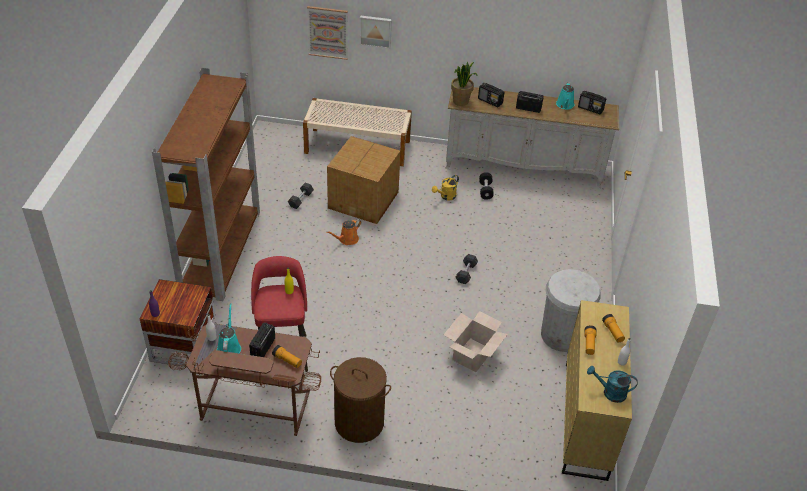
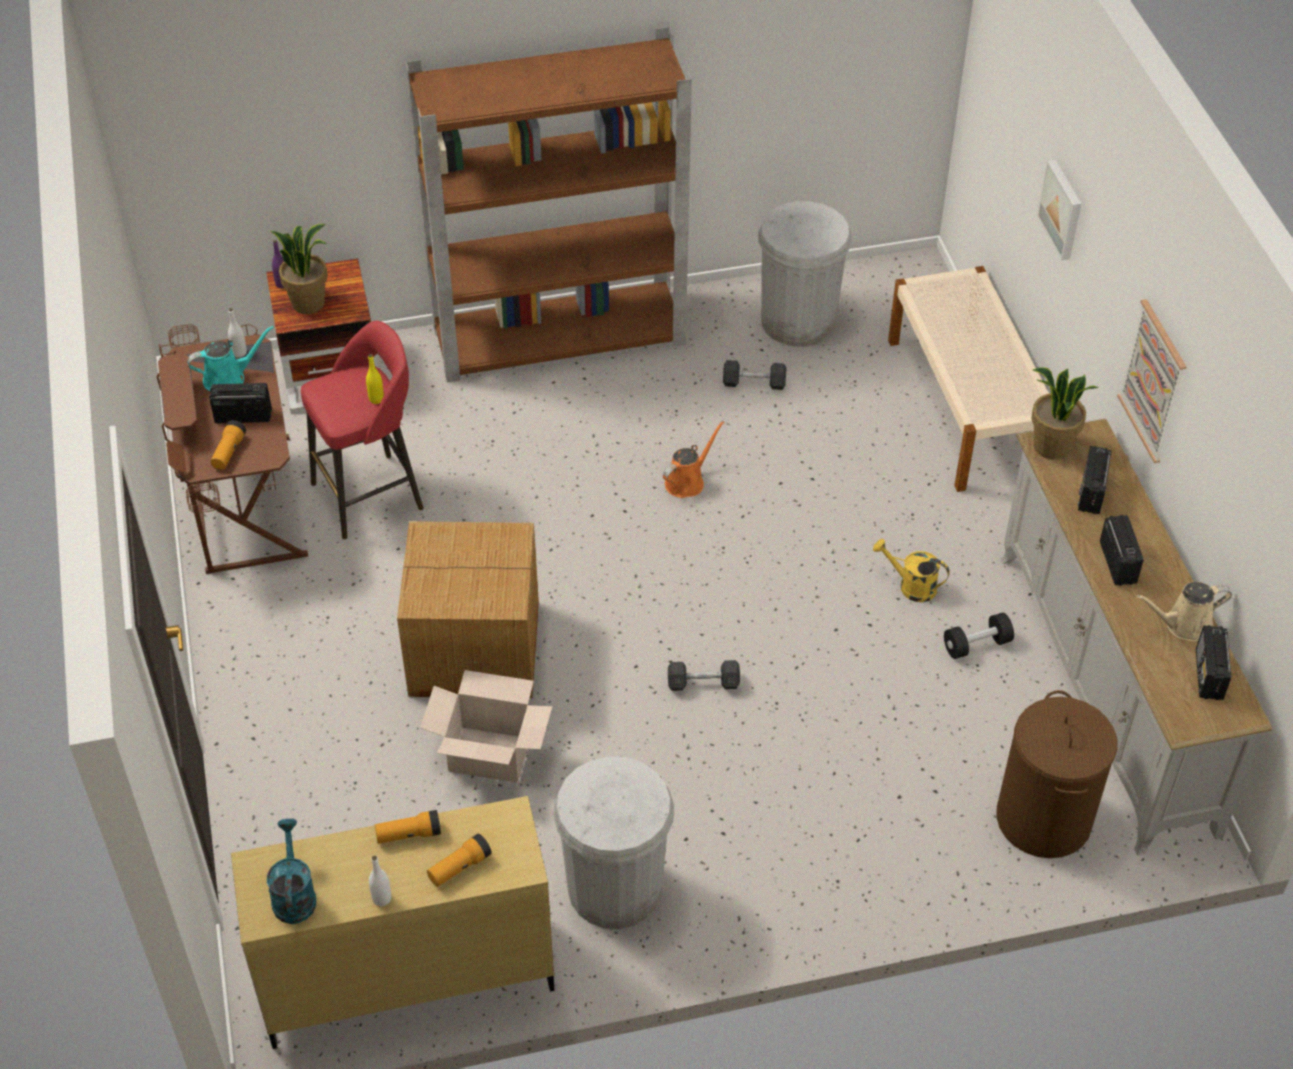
camera: 70 degrees right, 5 degrees up
picture [307,6,348,60] -> picture moved to [1117,299,1187,463]
orange watering can [326,219,361,245] -> orange watering can turned 105 degrees clockwise [663,421,724,498]
cardboard box [327,136,401,224] -> cardboard box moved to [397,521,539,698]
brown laundry basket [330,357,391,443] -> brown laundry basket moved to [996,690,1118,858]
turquoise watering can [556,82,575,110] -> beige watering can [1136,582,1232,641]
none -> potted plant [270,224,328,314]
none -> white trash can [758,201,852,347]

